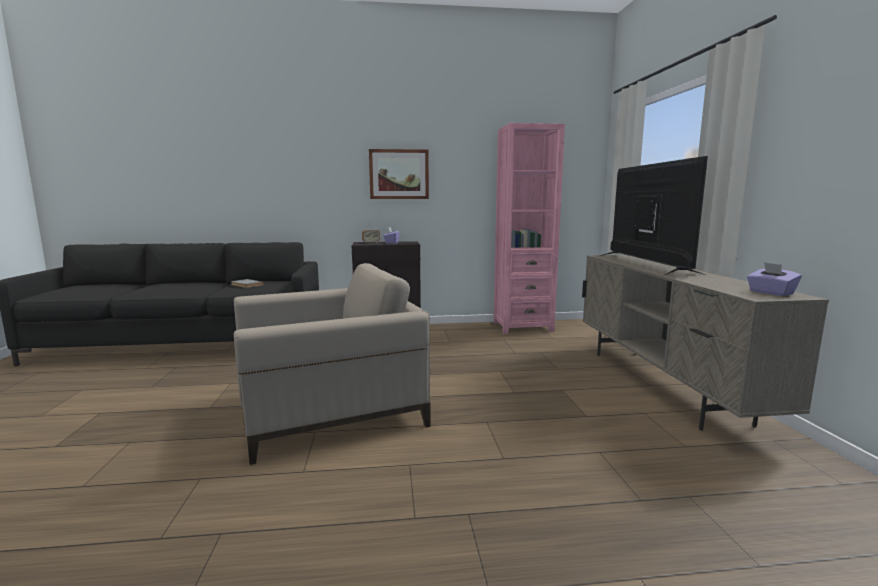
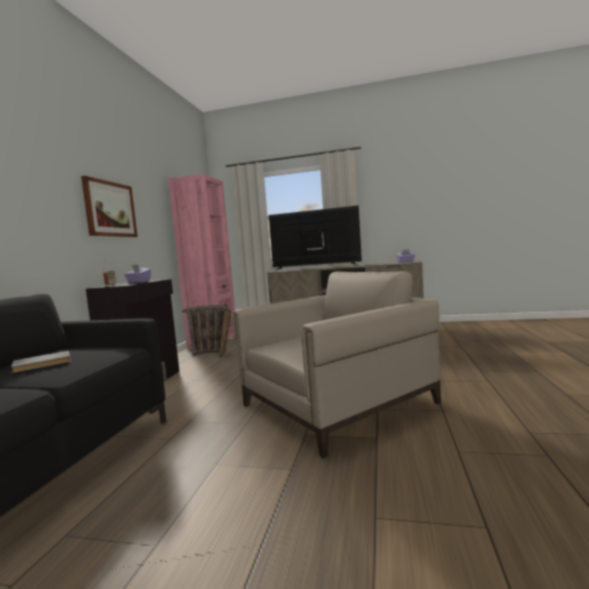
camera: 70 degrees left, 5 degrees down
beige armchair [234,263,431,465] -> beige armchair turned 60 degrees clockwise [232,271,441,458]
none -> basket [182,305,231,358]

